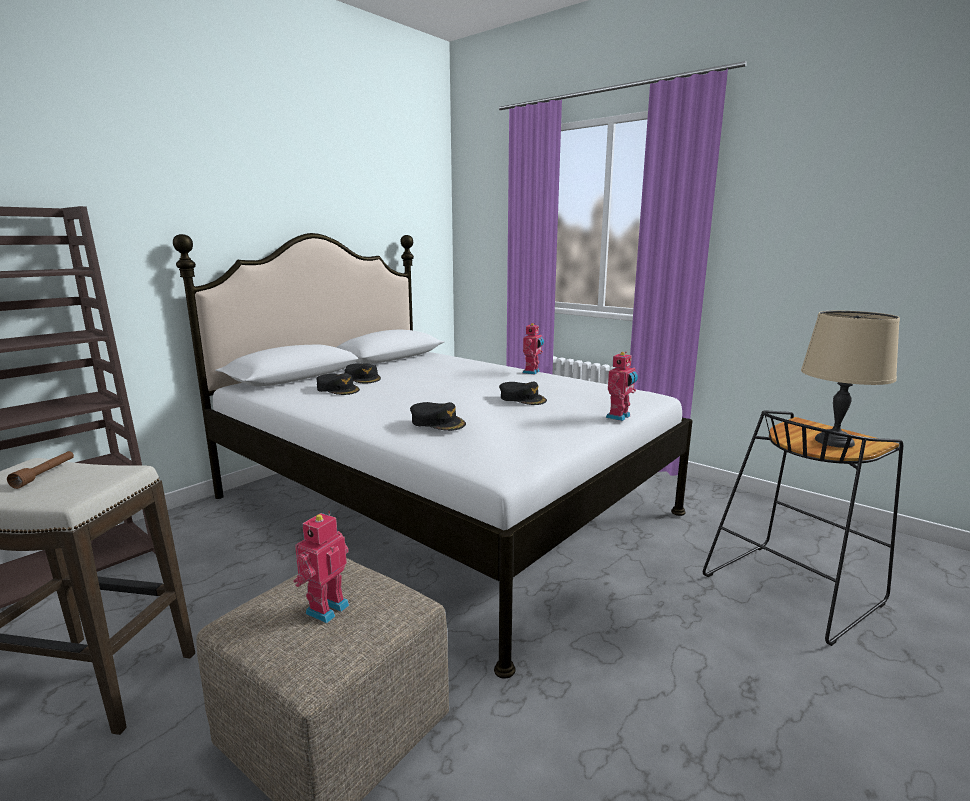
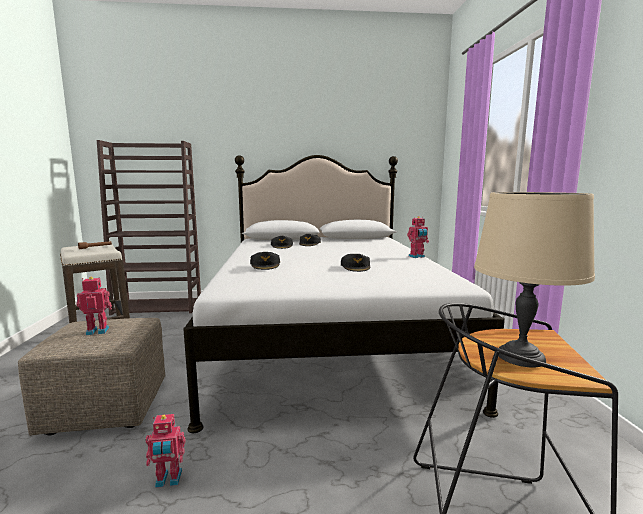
camera: 45 degrees right, 5 degrees down
toy robot [606,352,638,421] -> toy robot moved to [145,414,186,488]

